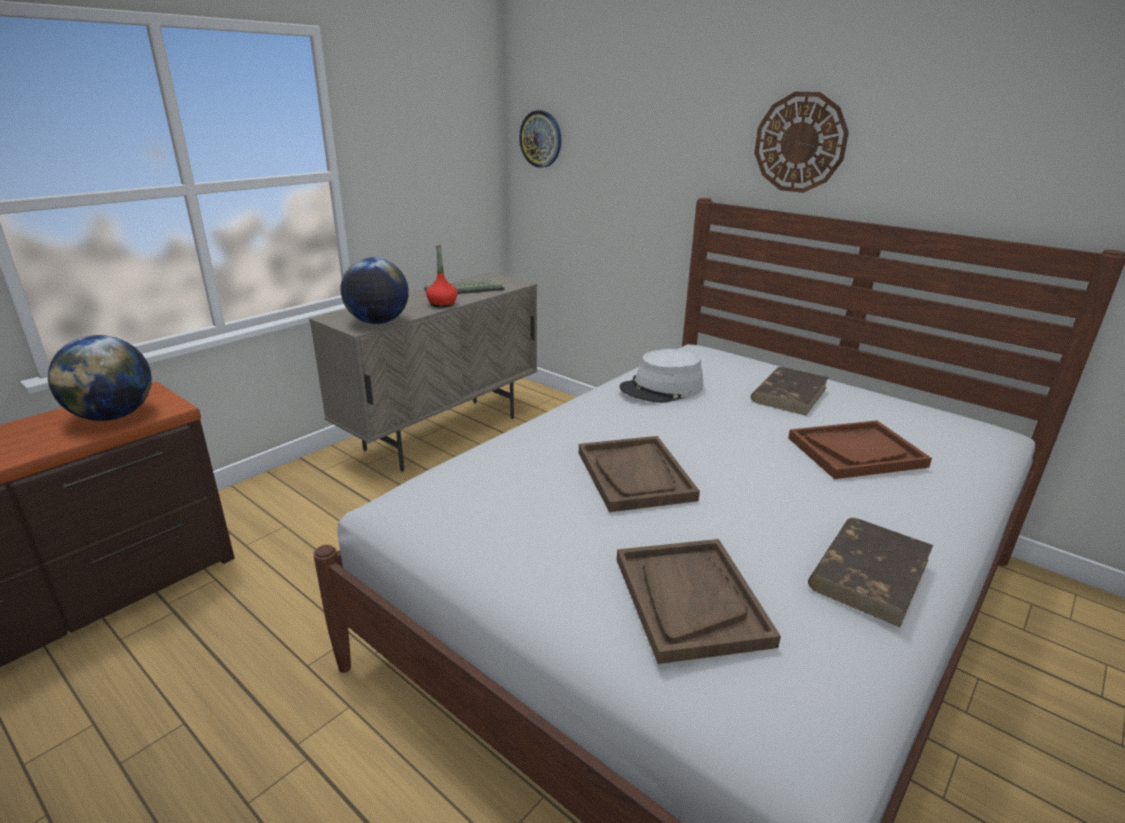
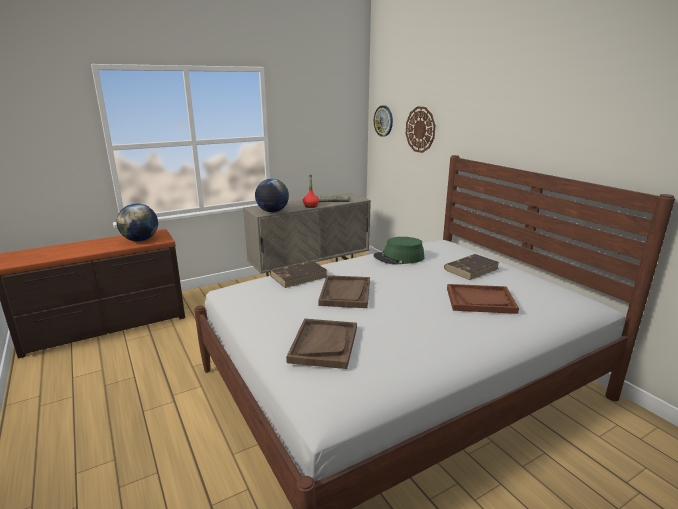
camera: 20 degrees right, 5 degrees down
grey hat [619,349,703,403] -> green hat [374,237,424,264]
wall clock [754,92,849,193] -> wall clock moved to [406,106,435,153]
brown book [808,517,933,627] -> brown book moved to [270,261,327,288]

